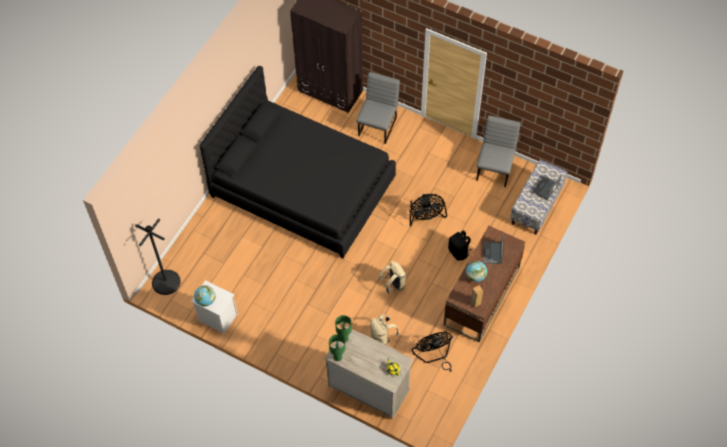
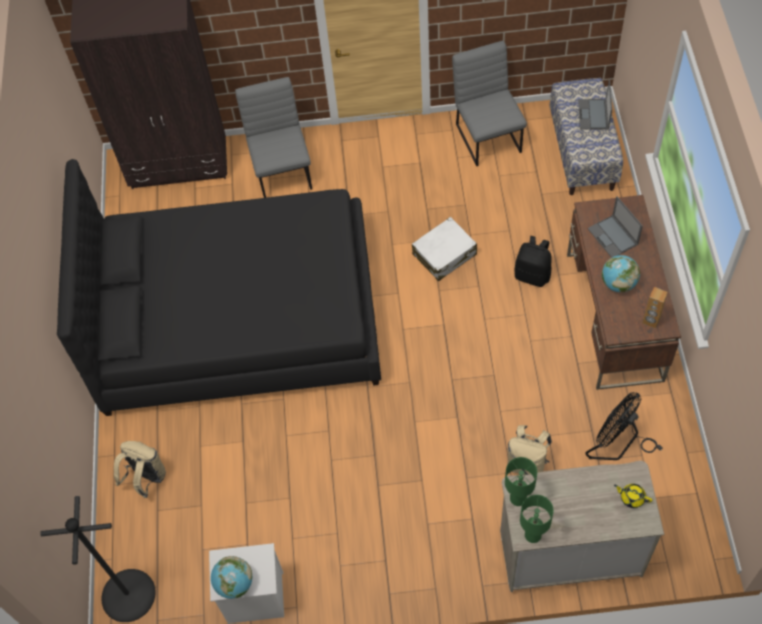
camera: 30 degrees left, 0 degrees up
beige backpack [378,261,406,294] -> beige backpack moved to [114,441,166,498]
black fan [409,194,447,226] -> white suitcase [412,217,477,281]

